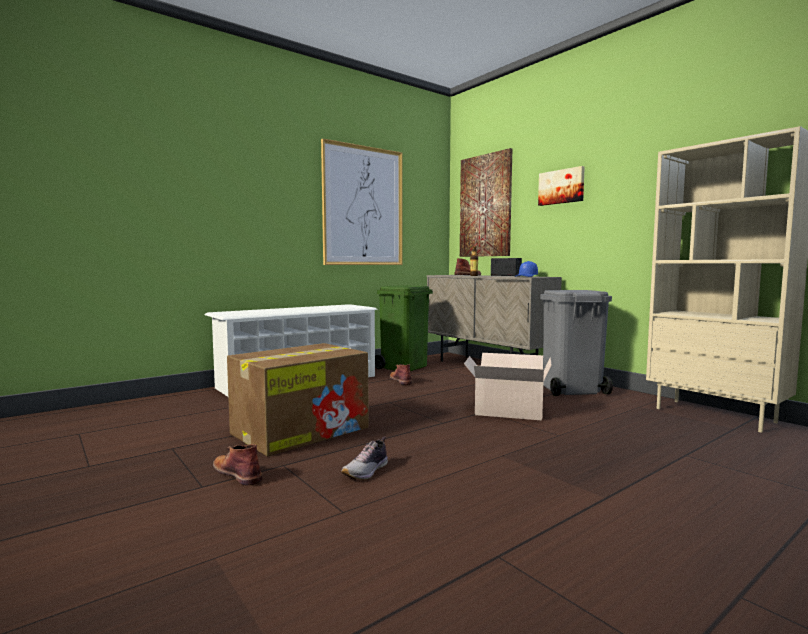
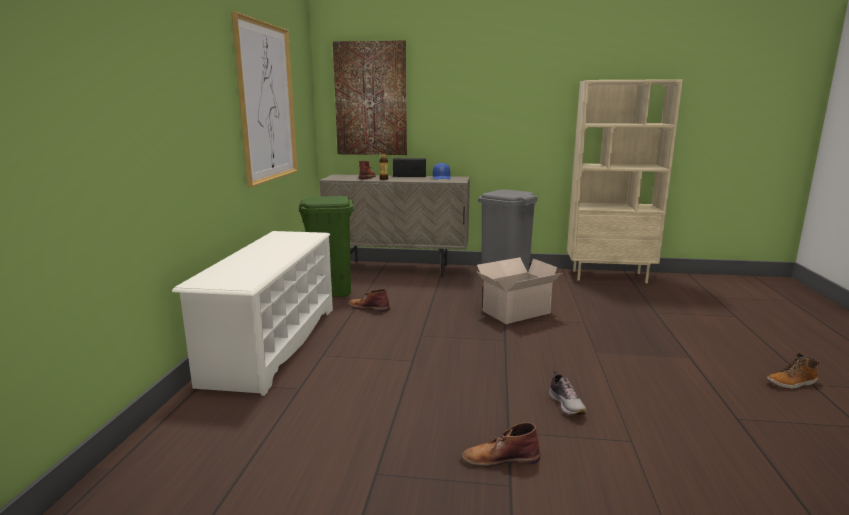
camera: 45 degrees left, 10 degrees up
cardboard box [227,343,369,456] -> none
picture [538,166,585,206] -> none
none -> boot [767,353,819,389]

